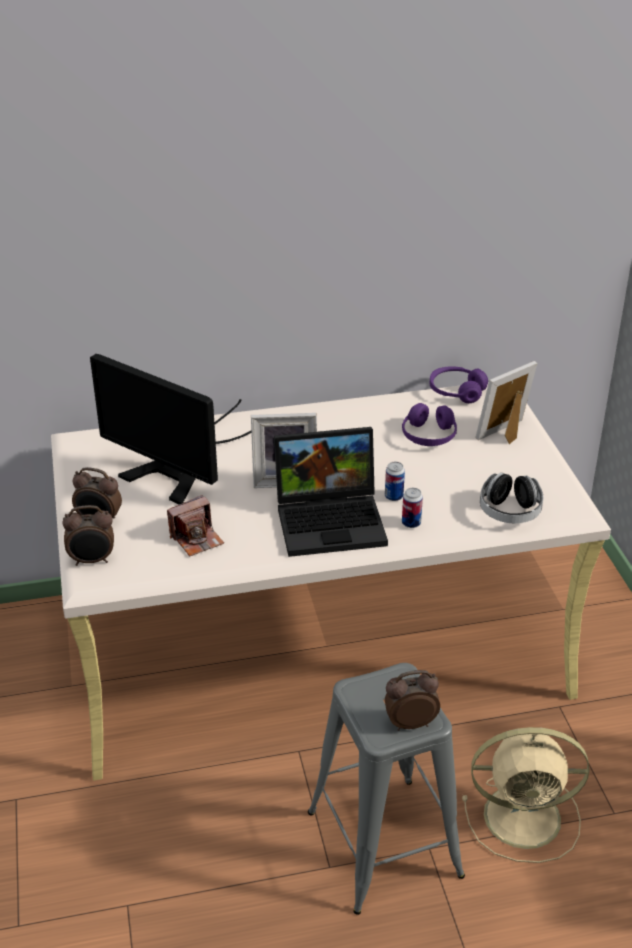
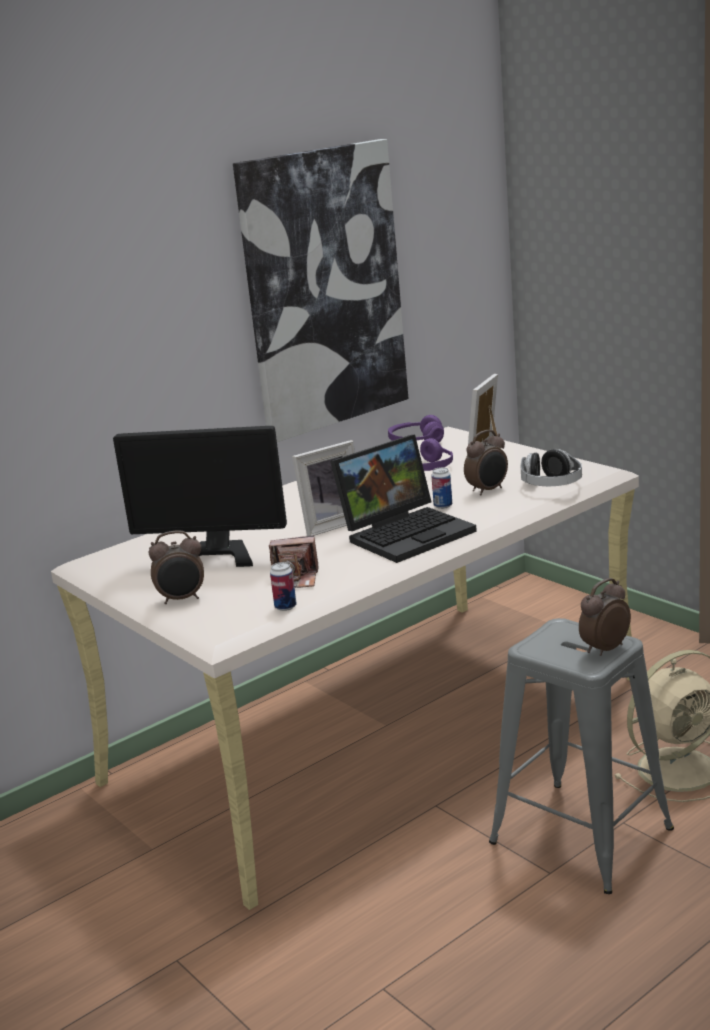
camera: 25 degrees left, 15 degrees down
alarm clock [62,505,114,566] -> alarm clock moved to [464,430,508,495]
camera [167,495,224,556] -> camera turned 60 degrees clockwise [269,536,318,588]
can [402,488,423,528] -> can moved to [270,562,296,611]
none -> picture [233,139,409,442]

